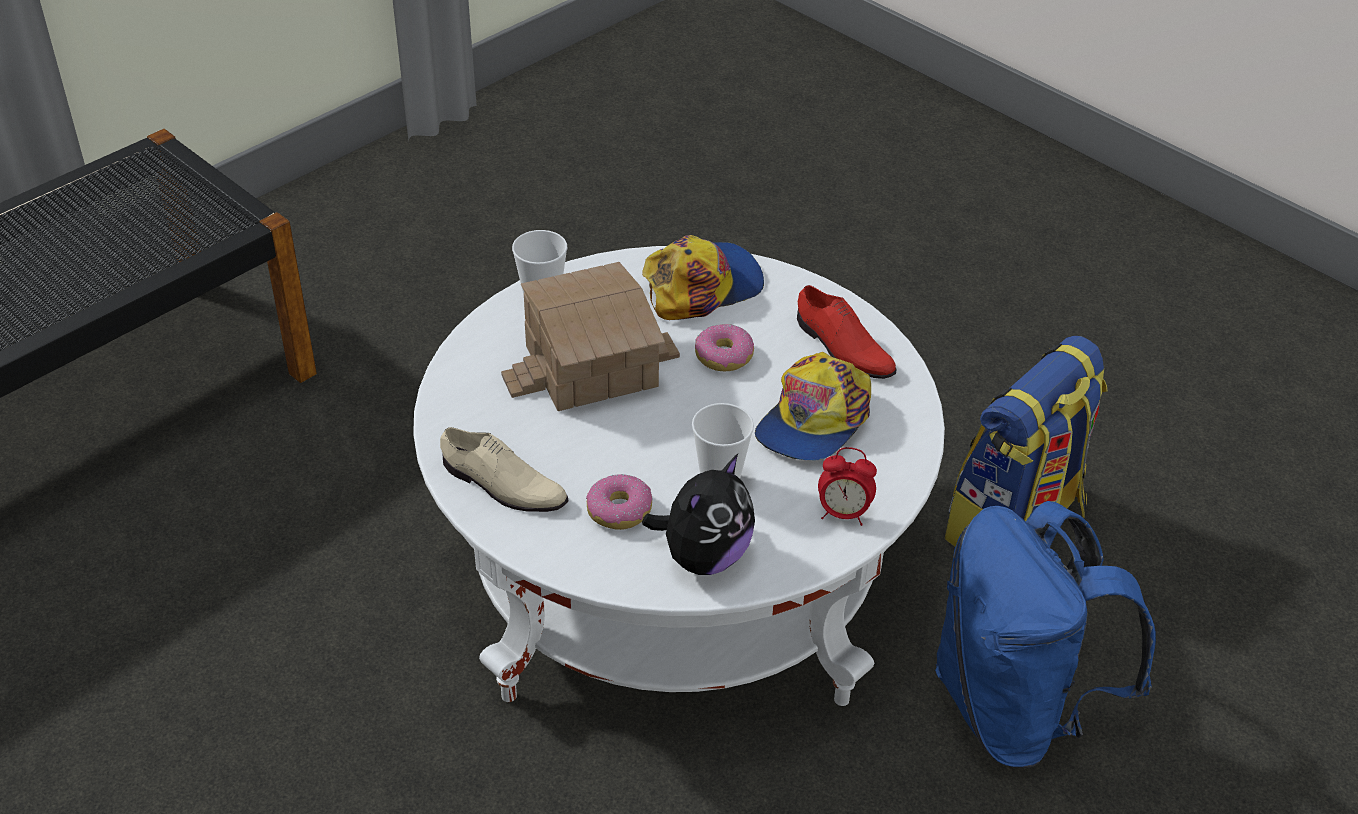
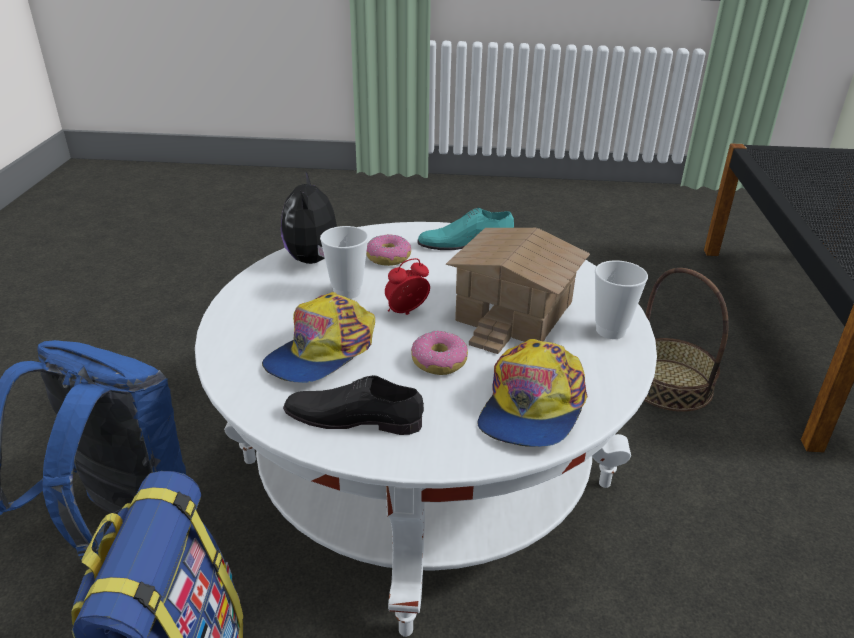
camera: 140 degrees right, 10 degrees down
beige shoe [440,427,568,512] -> turquoise shoe [417,207,514,250]
cap [755,352,871,460] -> cap turned 135 degrees counterclockwise [262,292,375,383]
red shoe [797,285,896,379] -> black shoe [283,375,424,435]
alarm clock [818,447,877,526] -> alarm clock moved to [385,258,430,315]
none -> basket [644,268,729,412]

